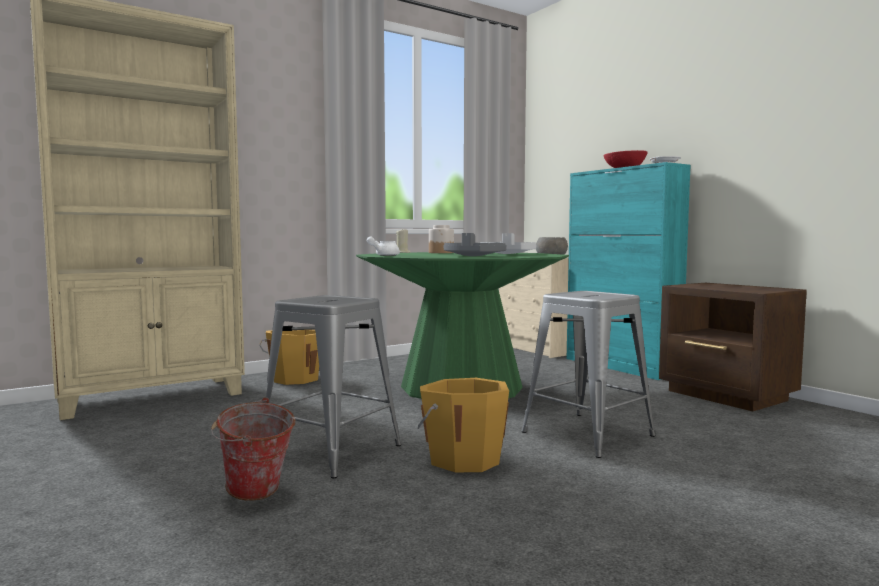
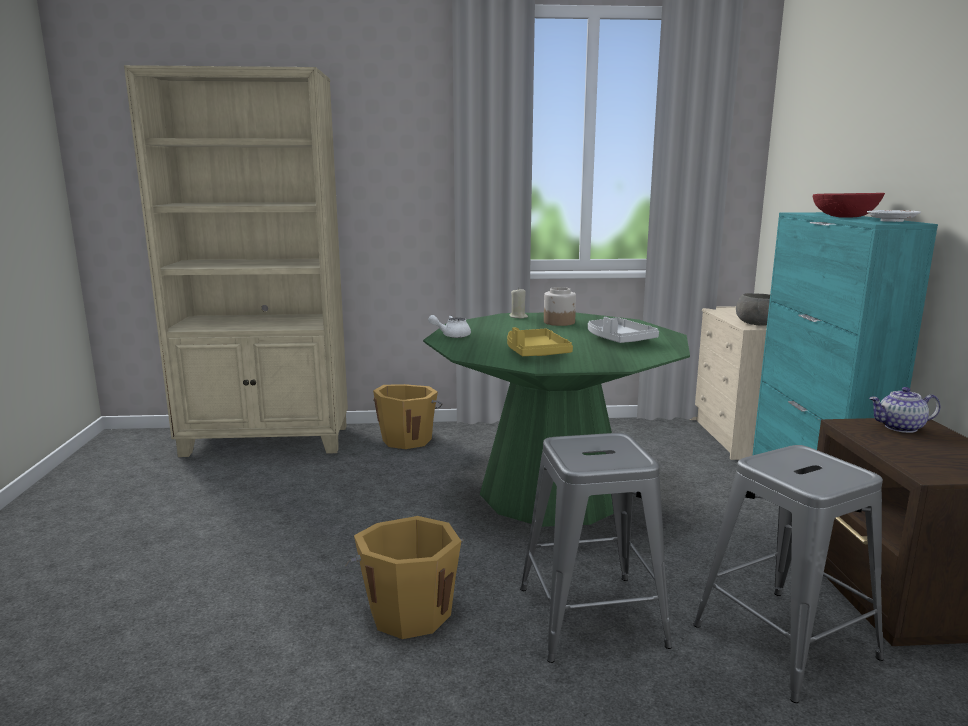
camera: 30 degrees right, 10 degrees up
bucket [211,397,295,501] -> none
grey stool [266,295,401,478] -> grey stool moved to [694,445,884,703]
grey tray [444,233,507,256] -> yellow tray [507,327,573,356]
none -> teapot [869,387,941,433]

